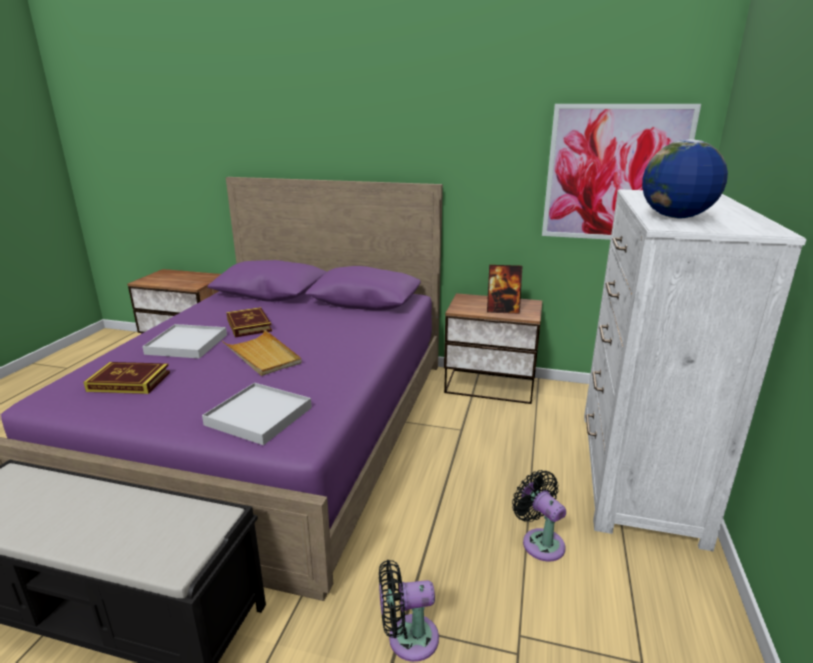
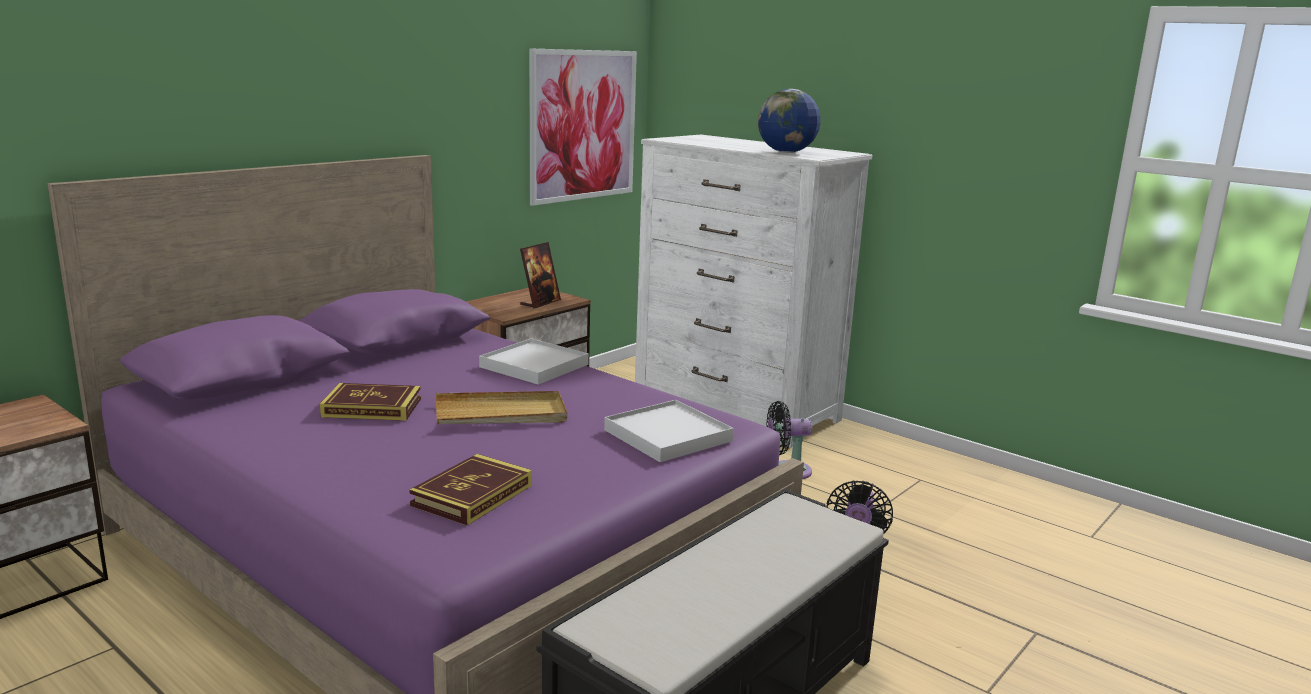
camera: 65 degrees left, 5 degrees down
white tray [142,324,227,359] -> white tray moved to [479,338,589,385]

